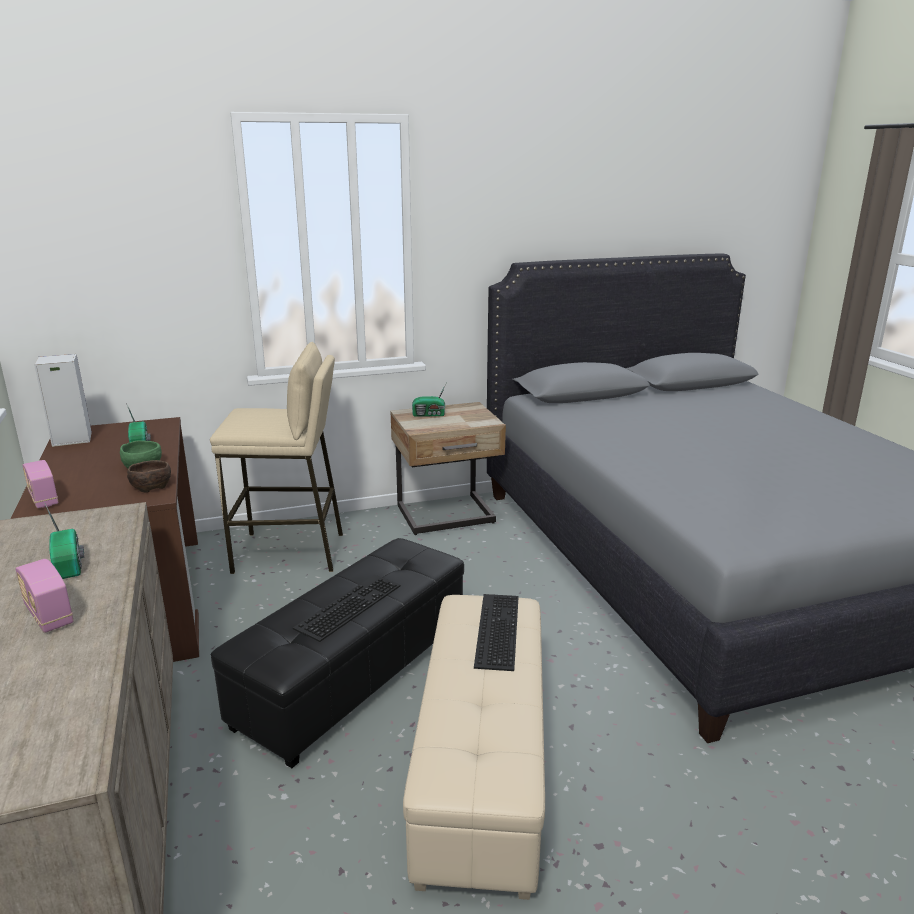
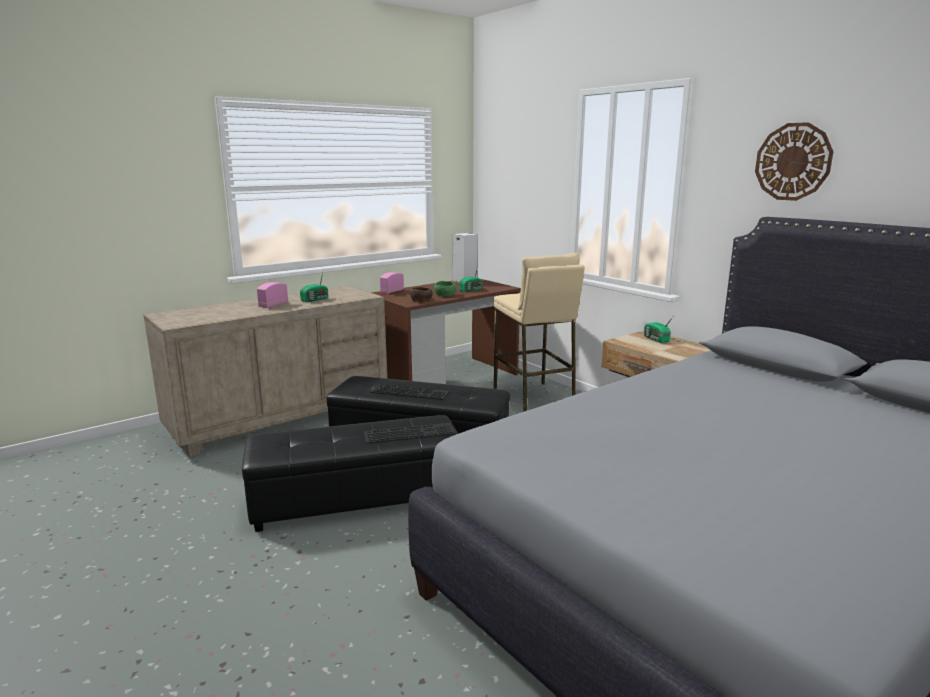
camera: 70 degrees right, 5 degrees down
beige ottoman [403,595,545,900] -> black ottoman [242,415,458,532]
none -> wall clock [755,122,834,201]

